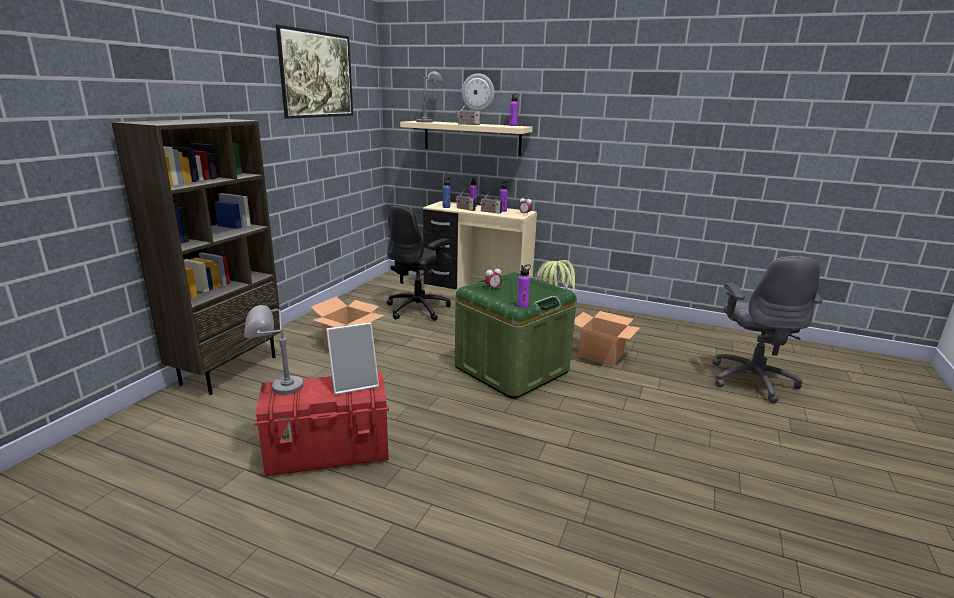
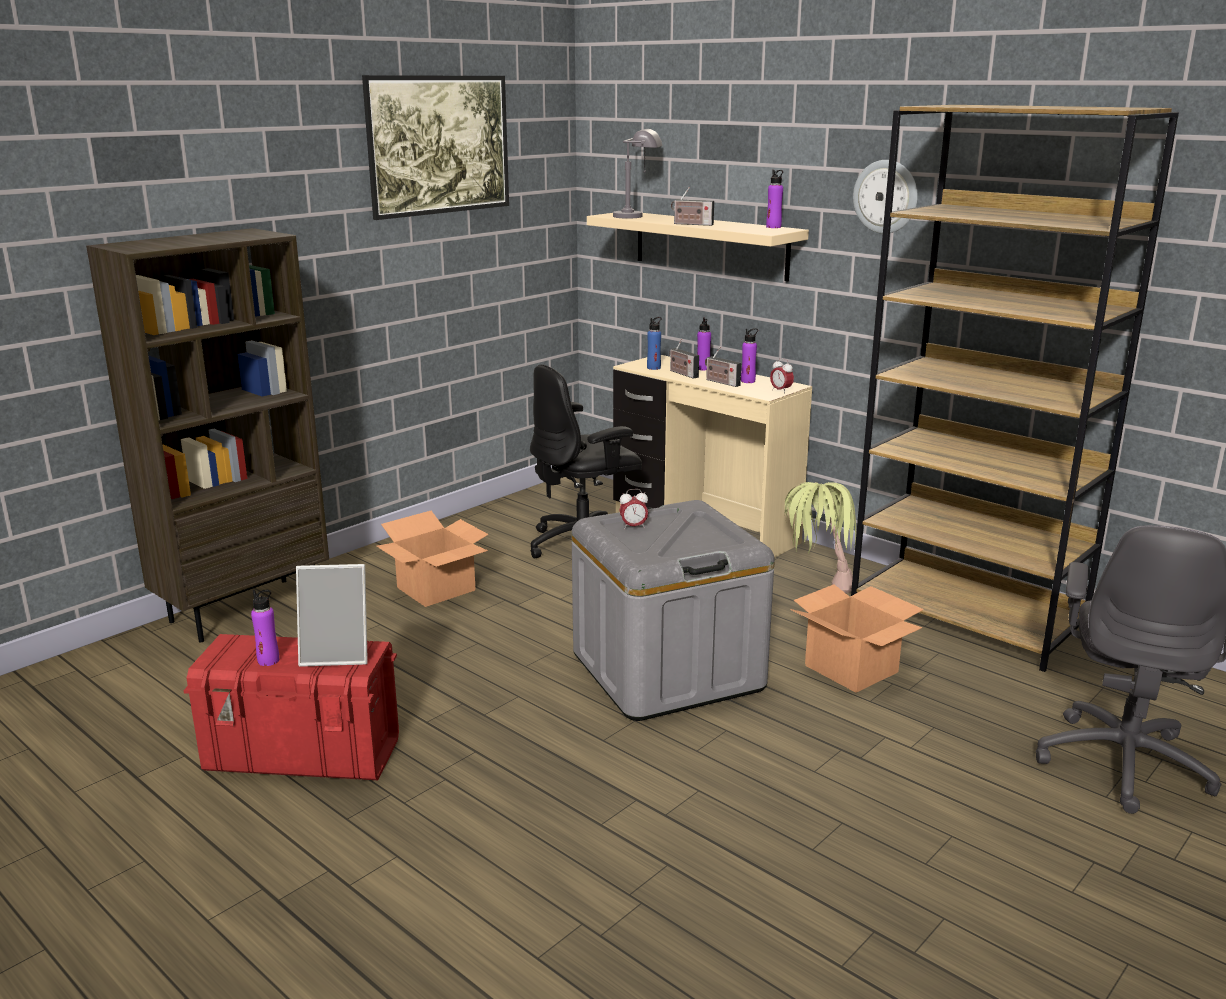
camera: 20 degrees right, 0 degrees up
grey table lamp [244,305,303,395] -> none
green storage box [455,272,577,399] -> grey storage box [572,500,775,721]
wall clock [462,73,494,111] -> wall clock moved to [853,160,918,234]
purple bottle [517,264,531,308] -> purple bottle moved to [251,590,279,666]
none -> brown bookcase [851,105,1179,672]

